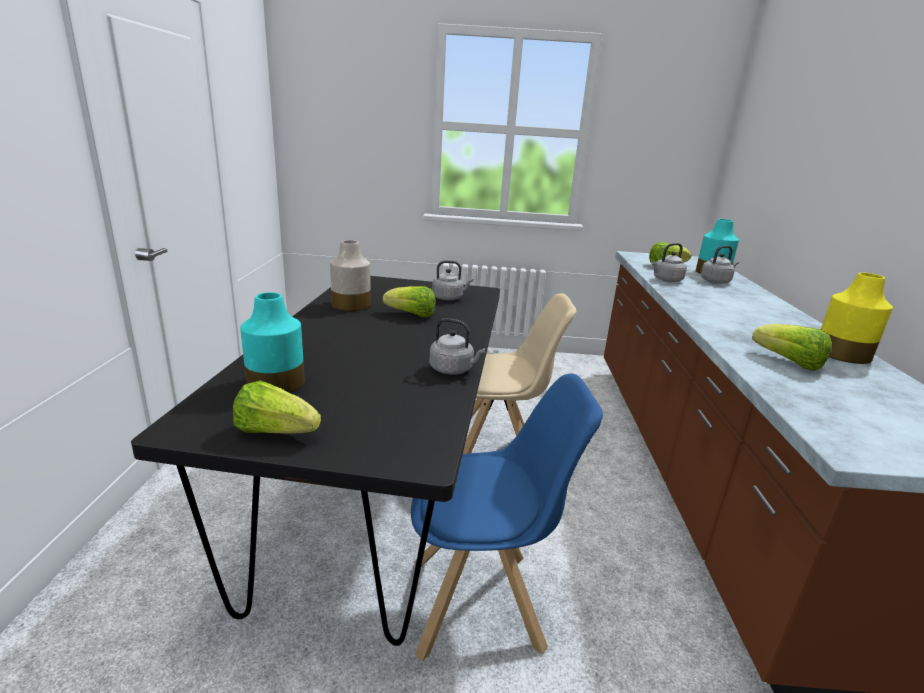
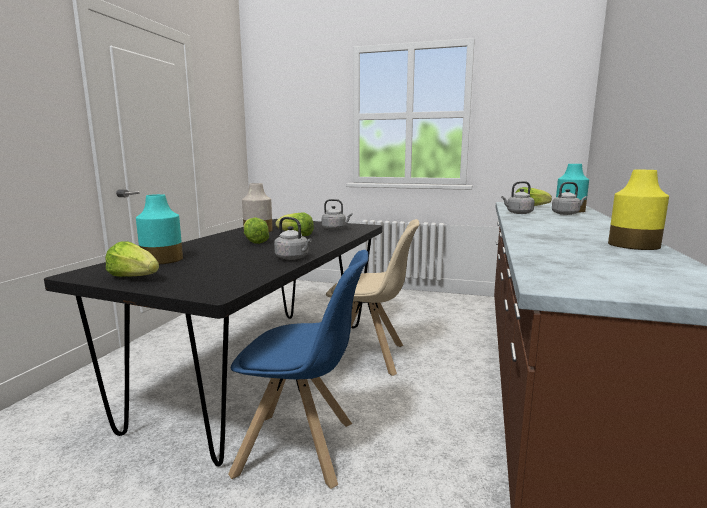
camera: 15 degrees right, 10 degrees down
lettuce [752,324,832,371] -> lettuce moved to [244,218,269,244]

